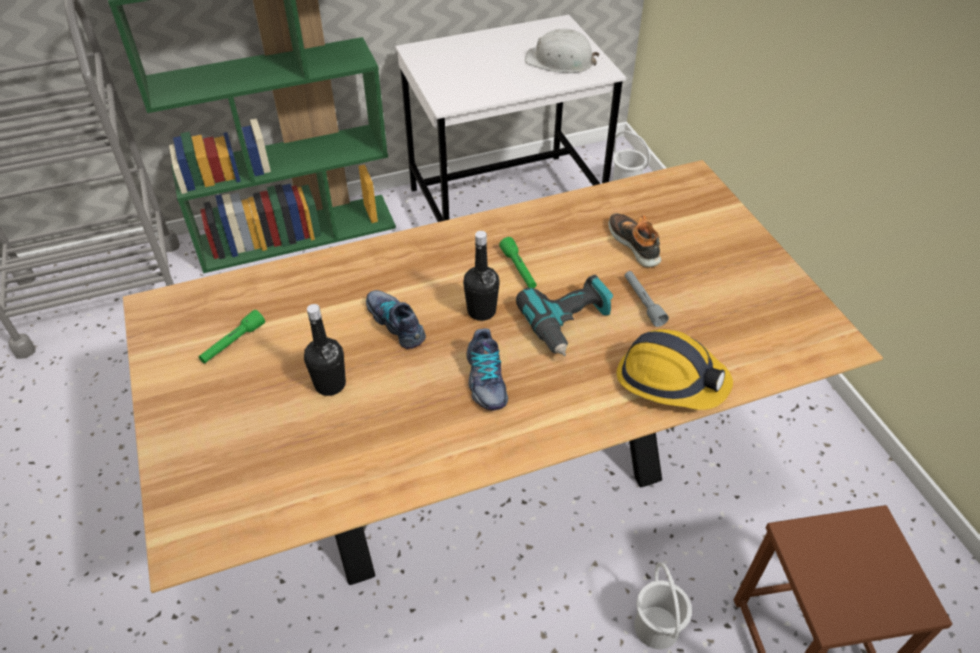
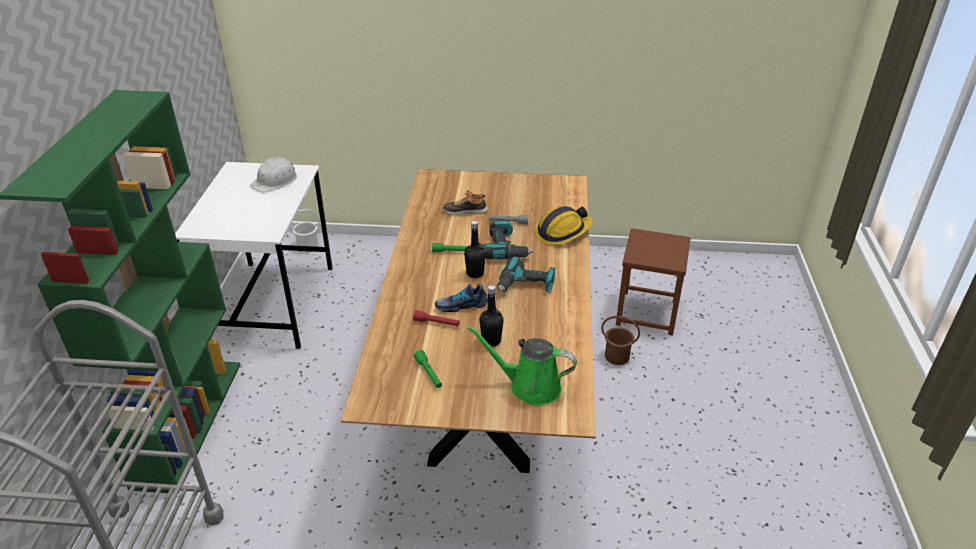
camera: 65 degrees left, 10 degrees down
shoe [466,328,508,410] -> power drill [497,256,555,293]
white bucket [634,562,692,649] -> brown bucket [602,316,640,365]
none -> red flashlight [413,310,460,326]
none -> green watering can [467,325,577,406]

